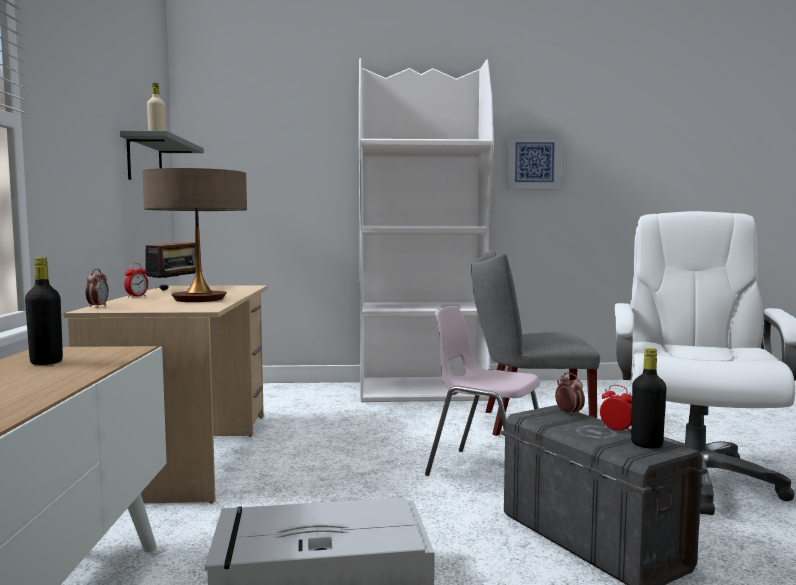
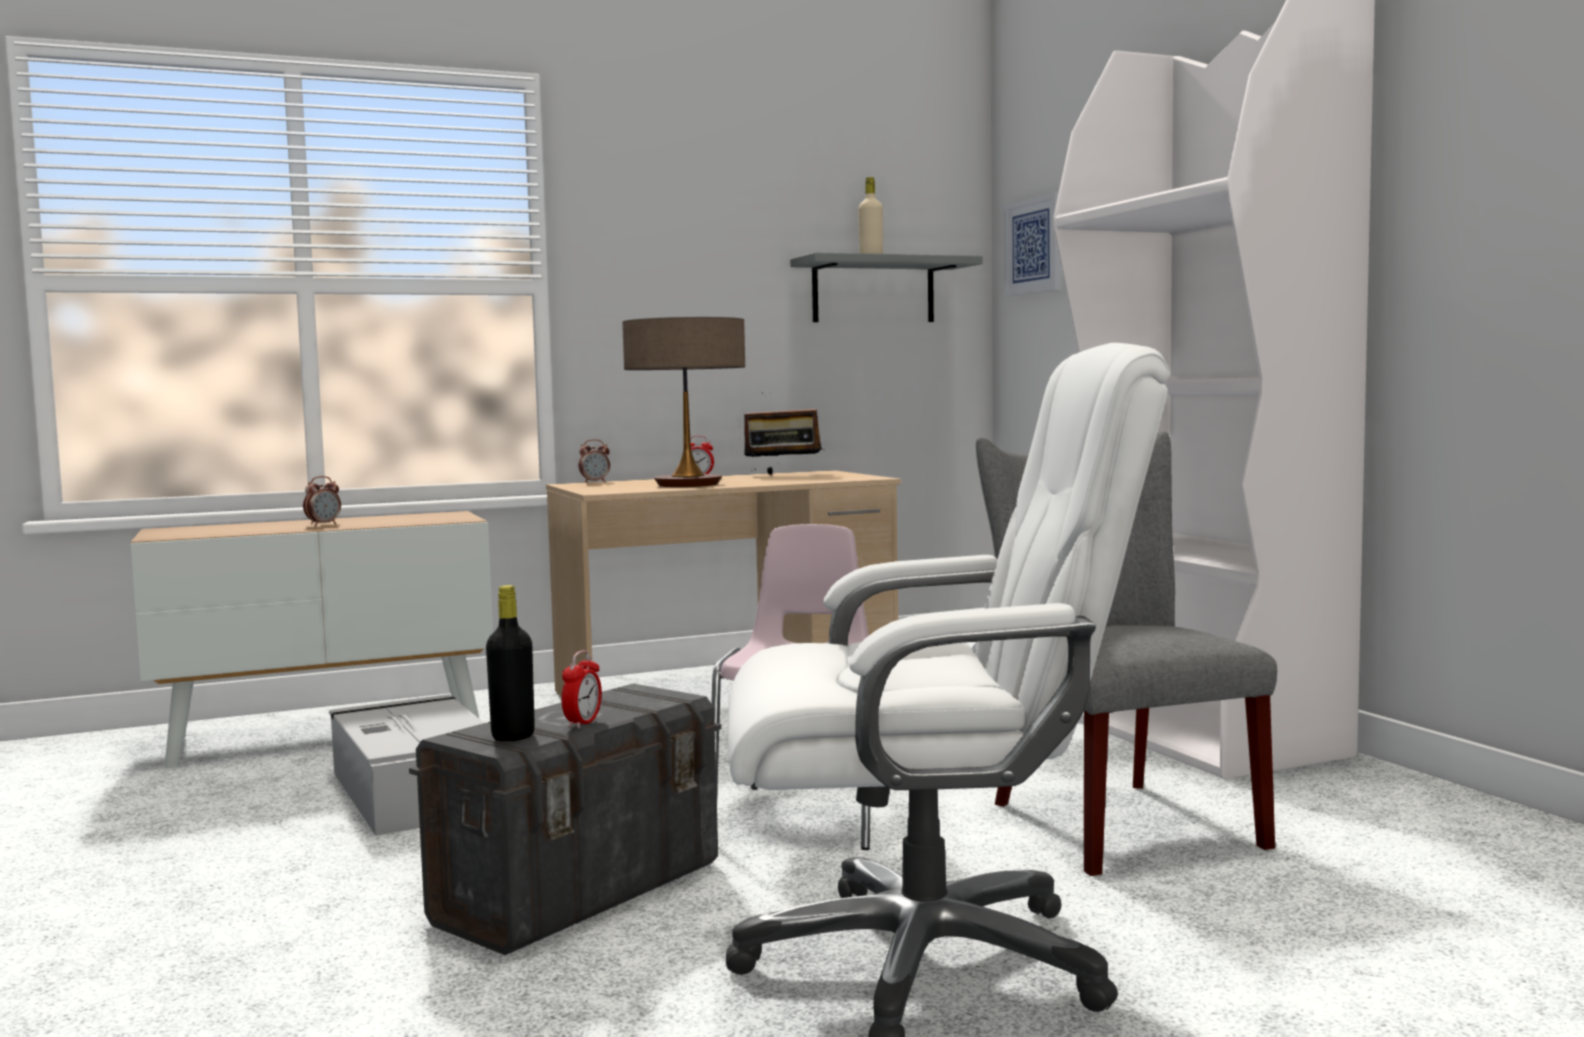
camera: 70 degrees right, 0 degrees up
black bottle [25,257,63,365] -> none
picture [507,134,562,189] -> picture moved to [1004,192,1061,296]
alarm clock [555,372,585,416] -> alarm clock moved to [303,476,341,526]

